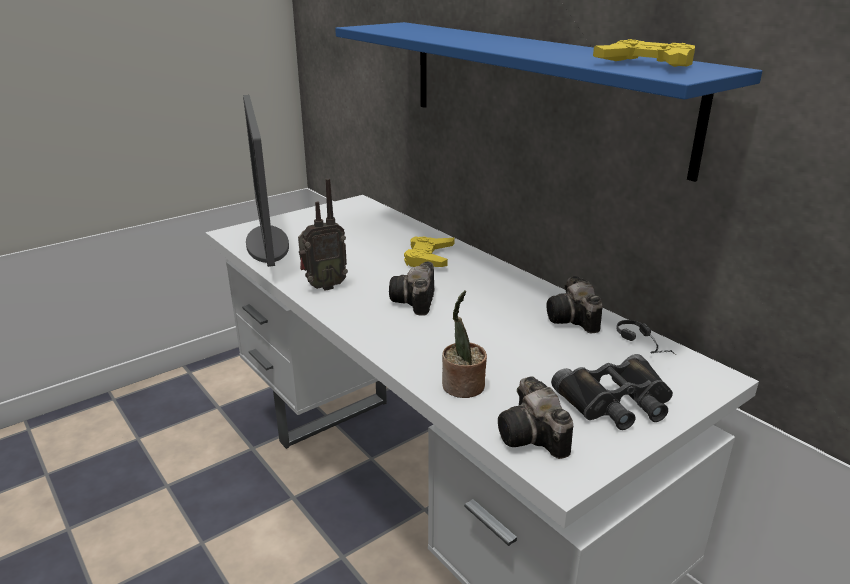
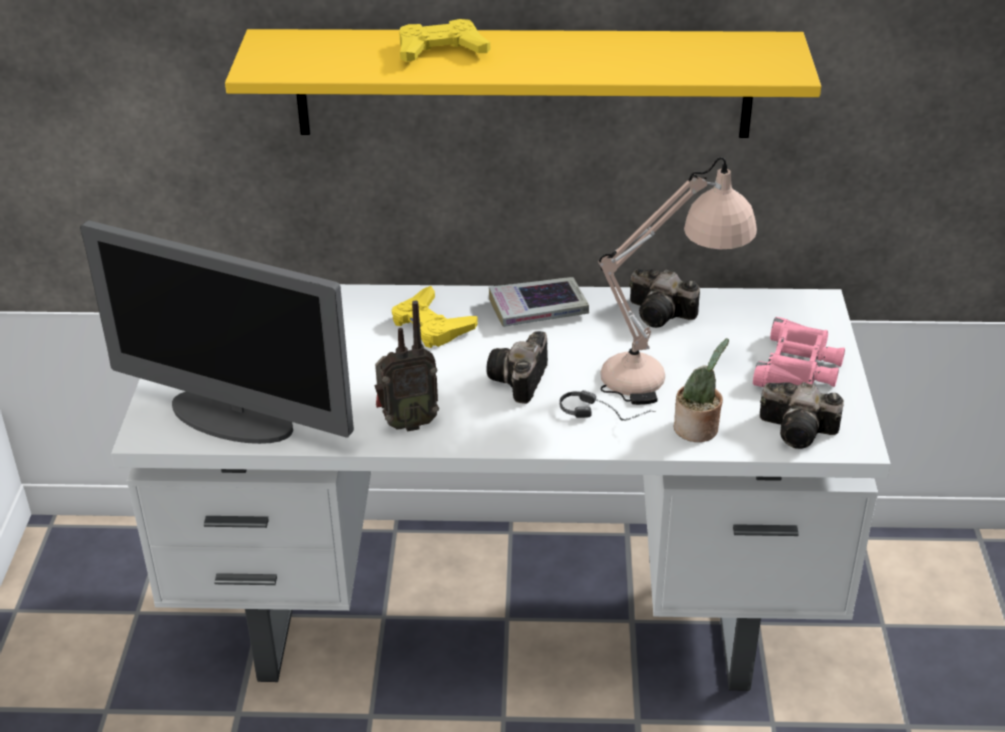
camera: 50 degrees left, 10 degrees up
radio [298,178,348,291] -> radio turned 60 degrees clockwise [374,301,439,432]
blue shelf [335,22,762,182] -> yellow shelf [225,29,821,138]
camera [389,262,435,315] -> camera turned 60 degrees clockwise [486,331,548,404]
black binoculars [551,354,673,430] -> pink binoculars [753,317,845,387]
yellow game controller [593,39,695,67] -> yellow game controller moved to [399,19,490,62]
headphones [616,320,676,355] -> headphones moved to [559,390,655,421]
none -> book [489,277,589,327]
none -> beige table lamp [598,157,757,405]

